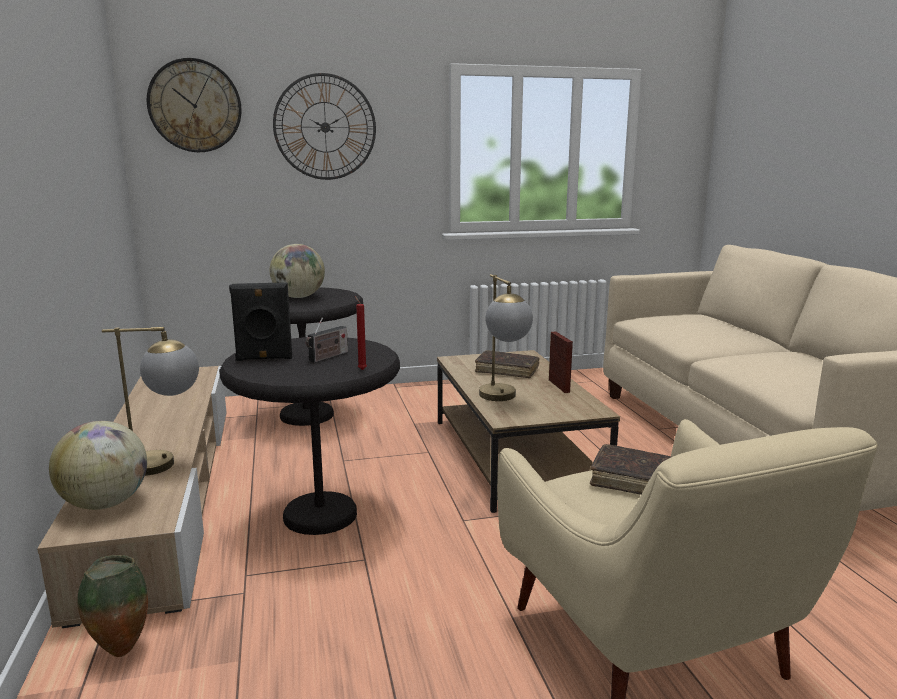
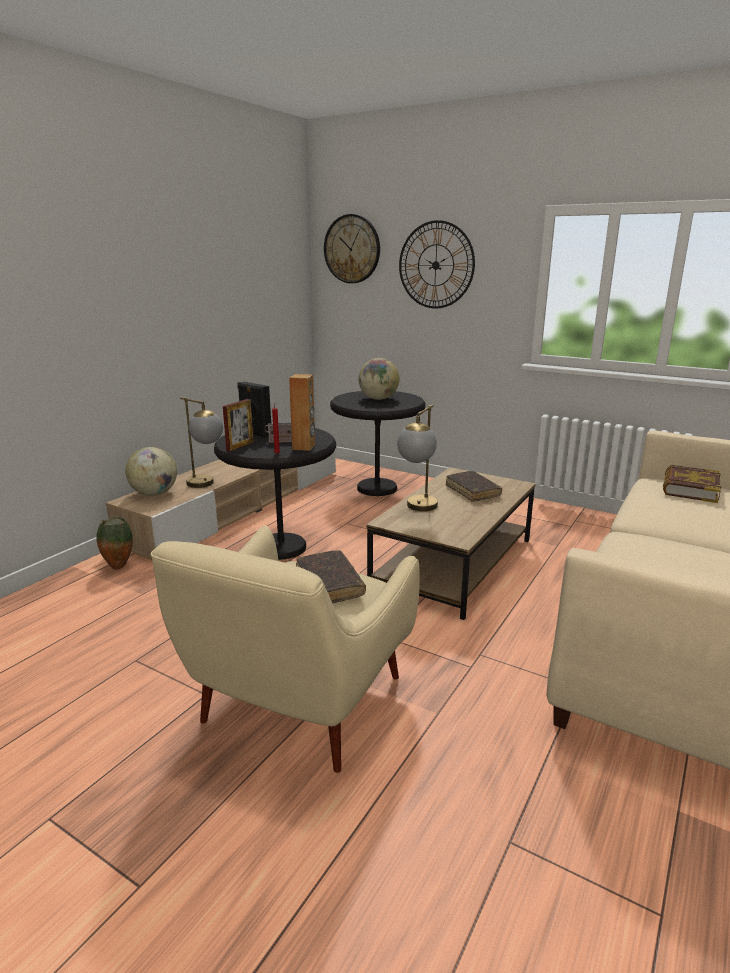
camera: 45 degrees right, 5 degrees up
picture frame [549,331,573,393] -> picture frame moved to [223,399,254,451]
none -> brown speaker [289,374,315,451]
none -> book [663,465,721,503]

